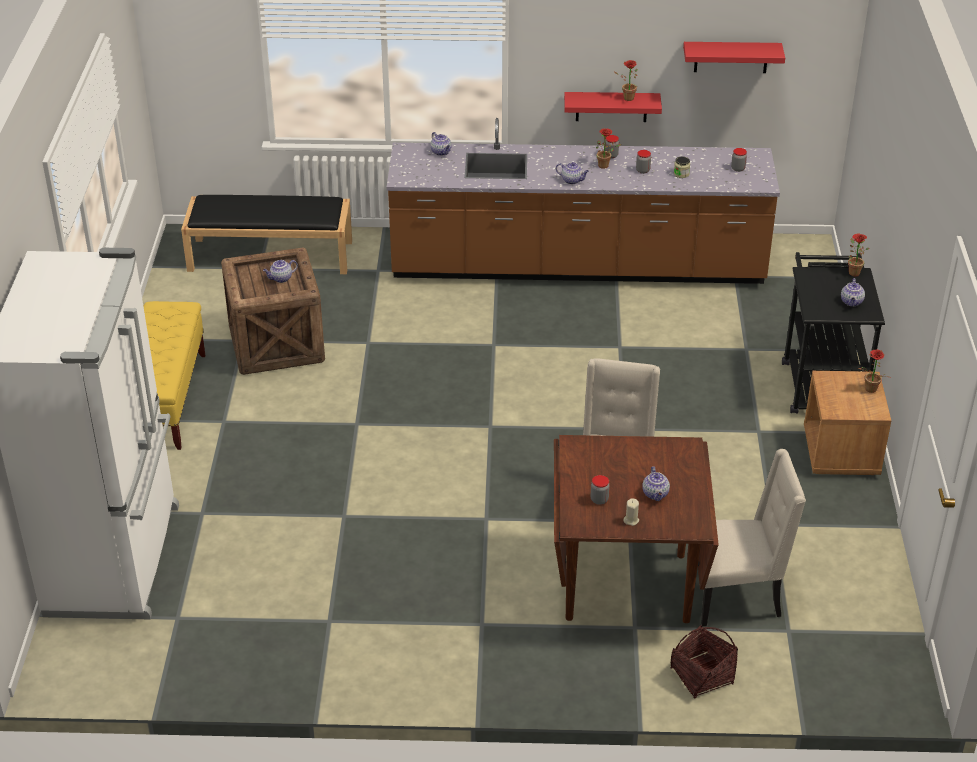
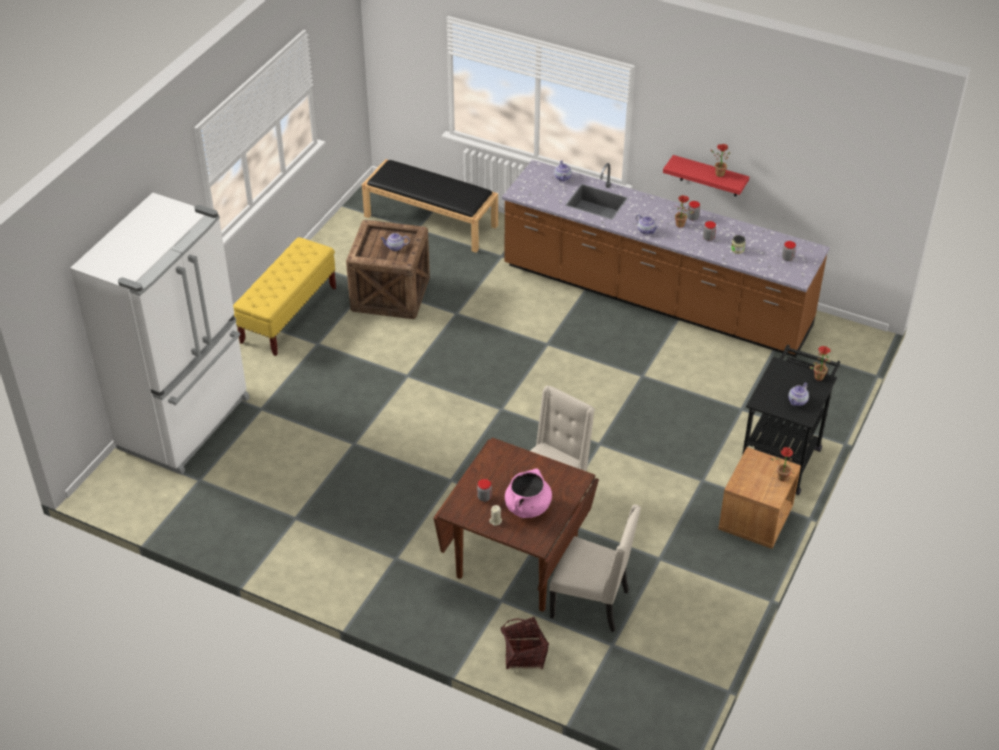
camera: 25 degrees right, 5 degrees up
teapot [642,466,670,501] -> pink cooking pot [505,469,552,518]
red shelf [683,42,785,73] -> none

